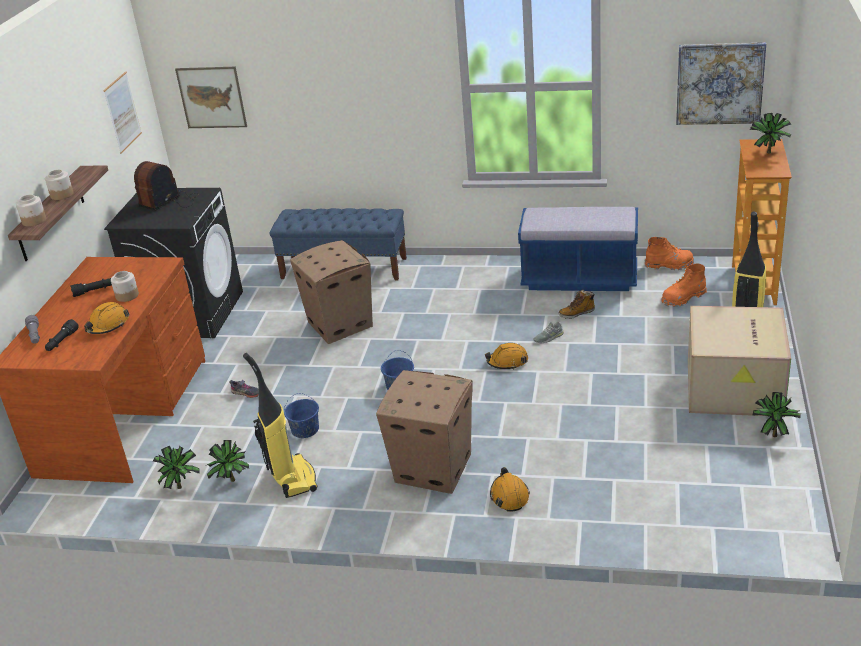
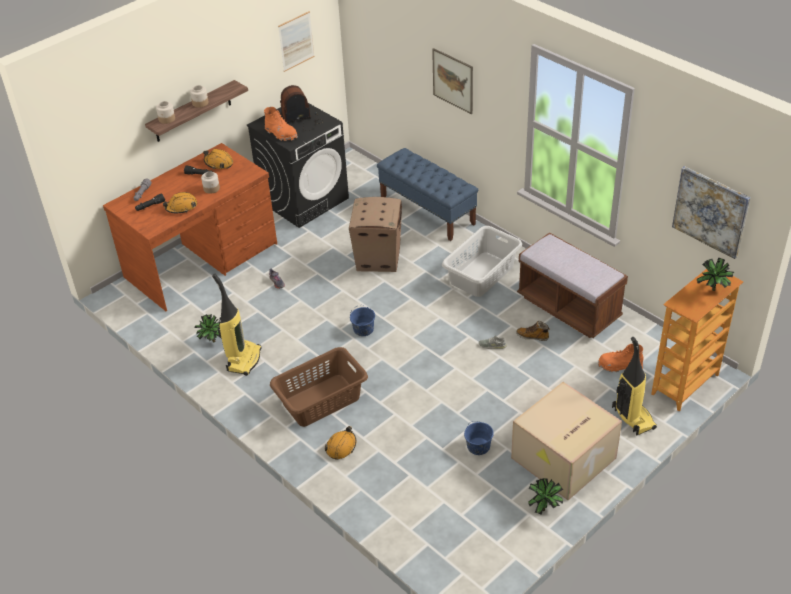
camera: 35 degrees right, 10 degrees up
potted plant [153,446,200,489] -> none
picture [175,67,247,128] -> picture moved to [432,48,473,114]
blue bucket [284,393,319,438] -> blue bucket moved to [464,421,494,455]
cardboard box [376,370,473,494] -> brown laundry basket [270,347,368,427]
orange hard hat [485,343,528,370] -> orange hard hat moved to [203,149,233,169]
blue bench [518,207,638,291] -> brown bench [517,232,628,338]
orange boot [645,237,694,270] -> orange boot moved to [264,107,298,141]
none -> grey laundry basket [442,226,522,297]

